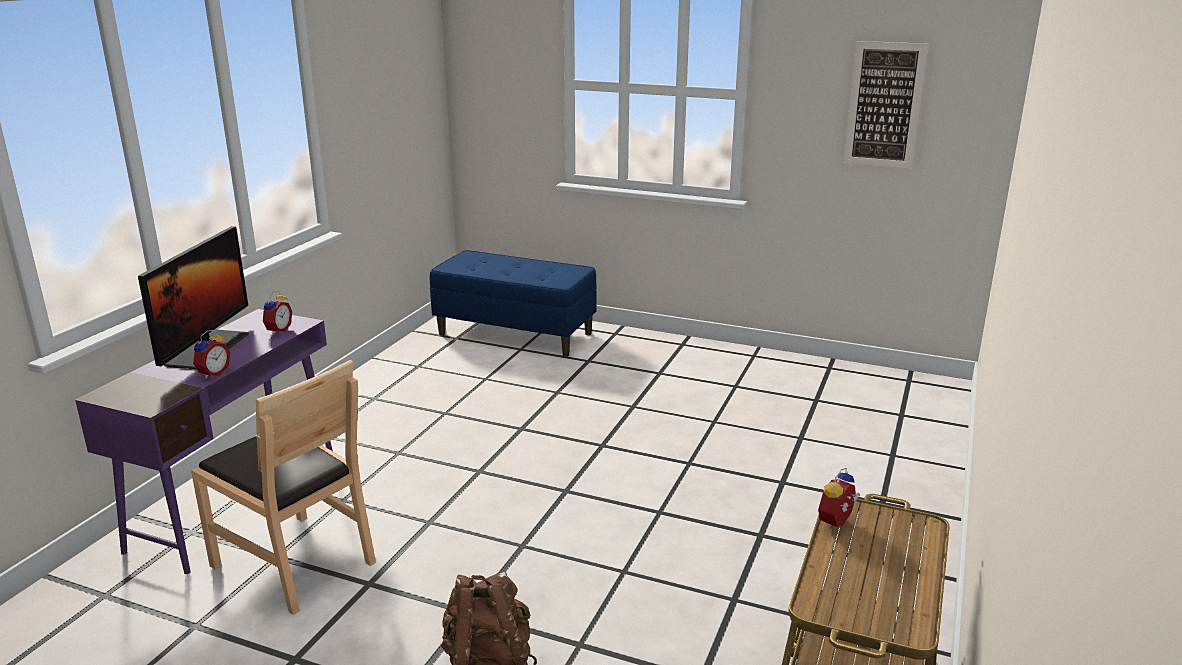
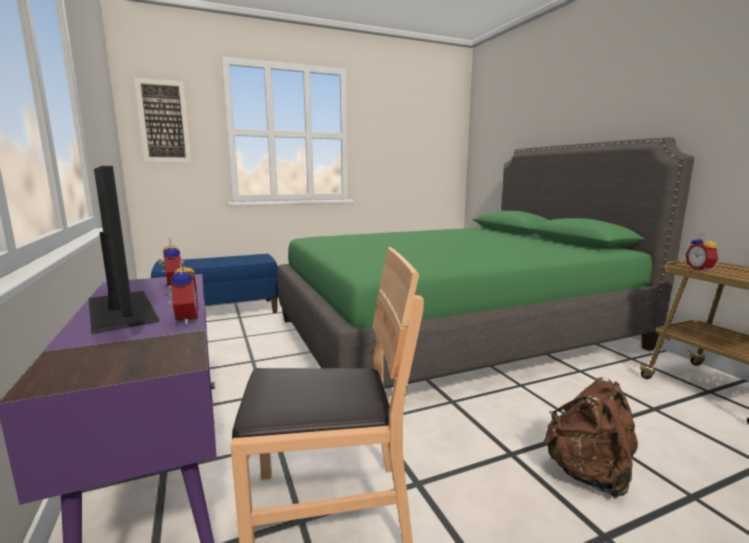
camera: 45 degrees left, 10 degrees down
picture [843,41,928,169] -> picture moved to [134,78,191,162]
none -> green bed [277,137,694,389]

